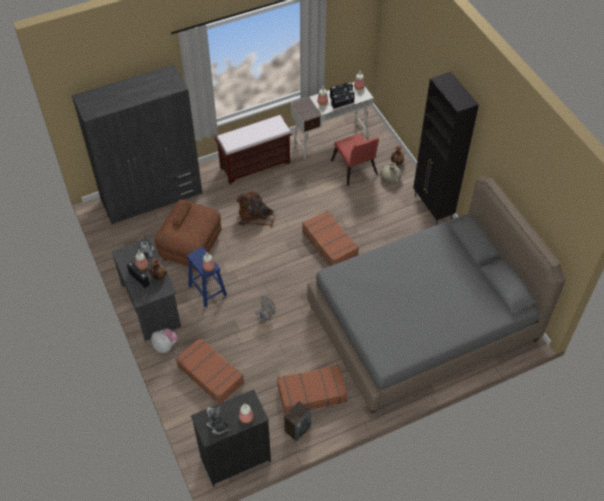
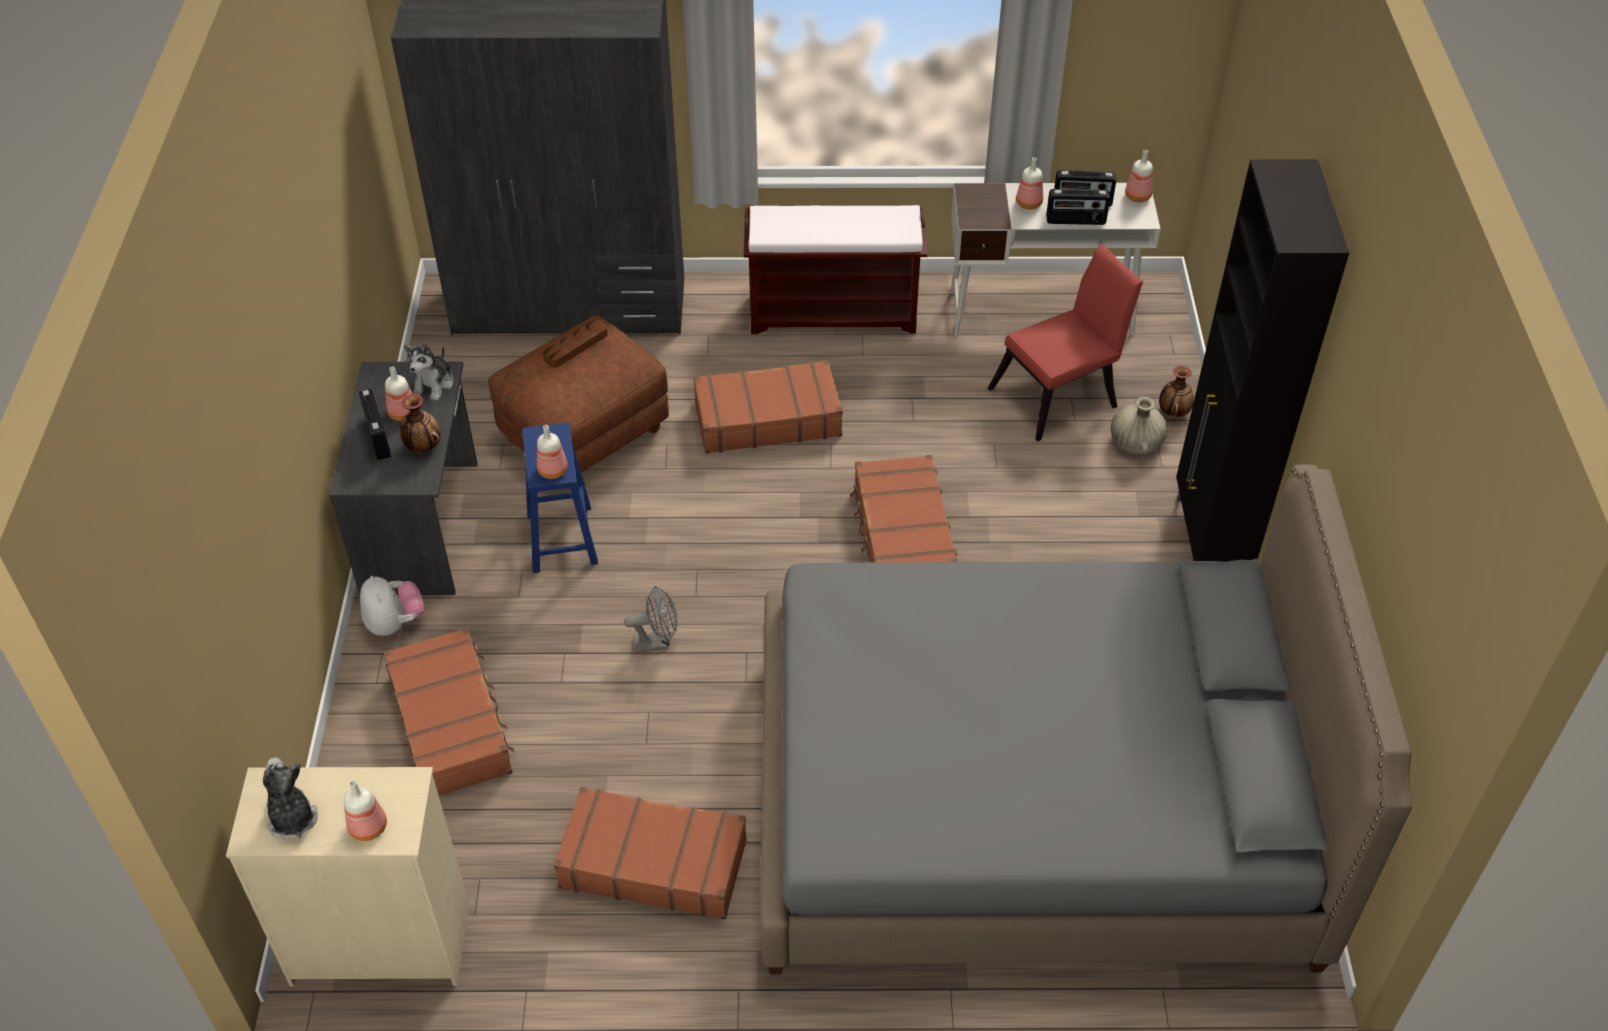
camera: 25 degrees right, 5 degrees down
black dresser [191,390,271,487] -> beige dresser [226,767,469,987]
brown backpack [236,192,275,227] -> brown suitcase [694,360,843,454]
speaker [284,401,311,442] -> none
red chair [331,134,379,186] -> red chair turned 120 degrees counterclockwise [988,244,1143,442]

